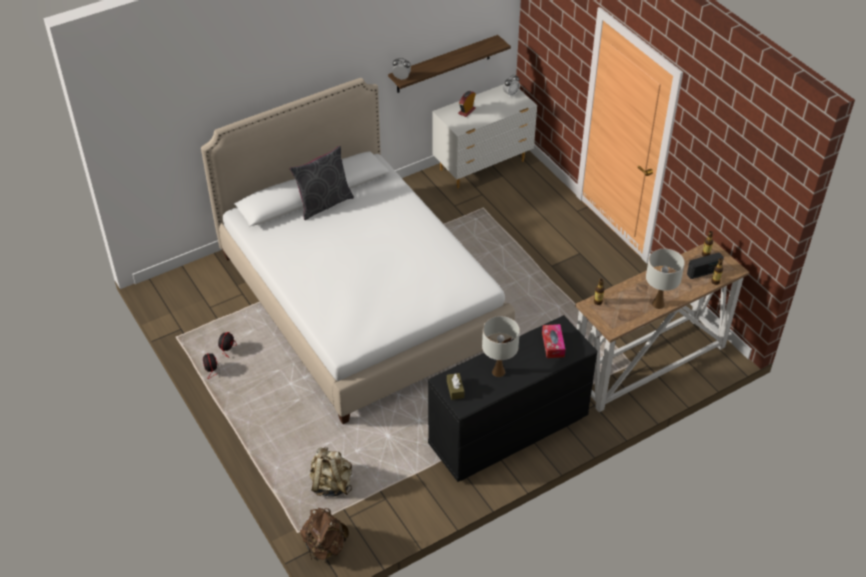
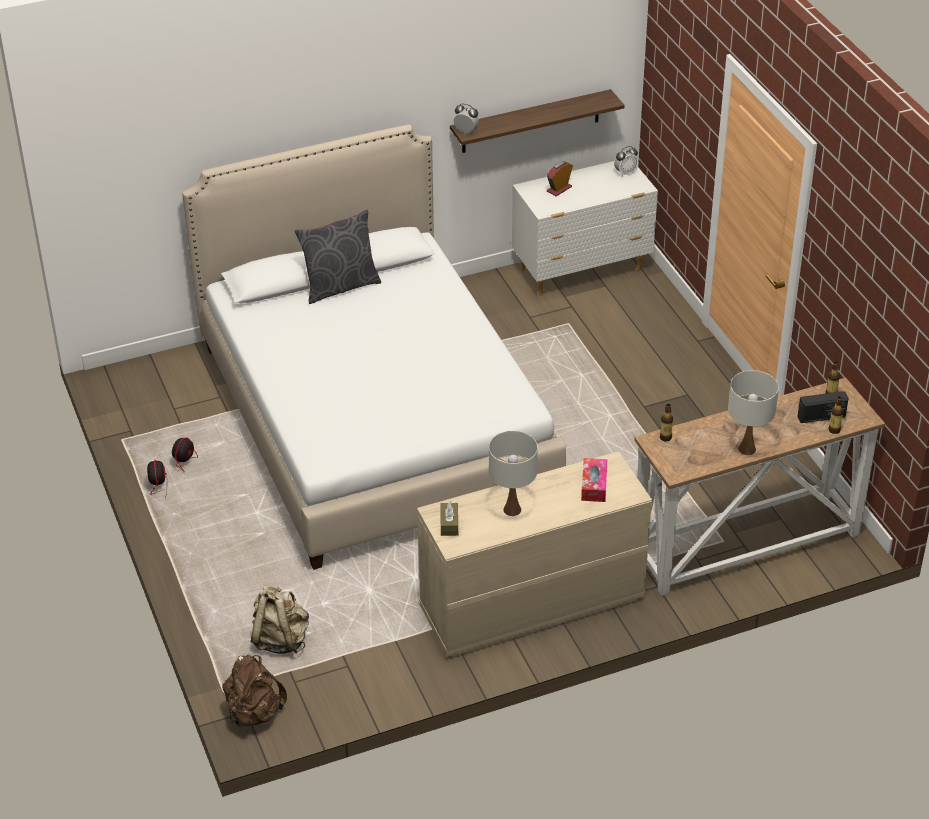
camera: 10 degrees right, 5 degrees down
black dresser [428,315,598,482] -> beige dresser [417,451,652,657]

